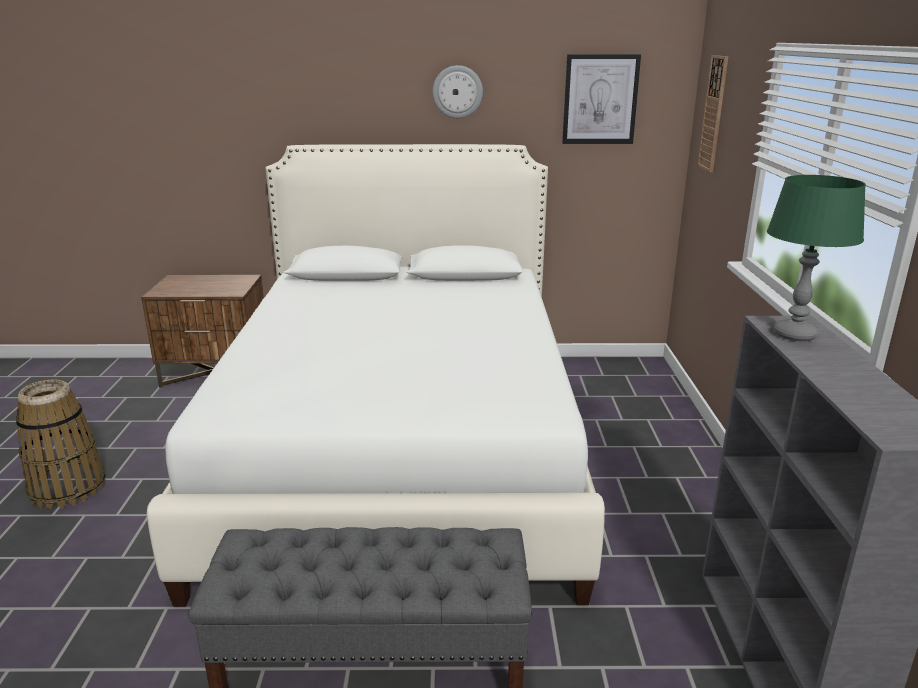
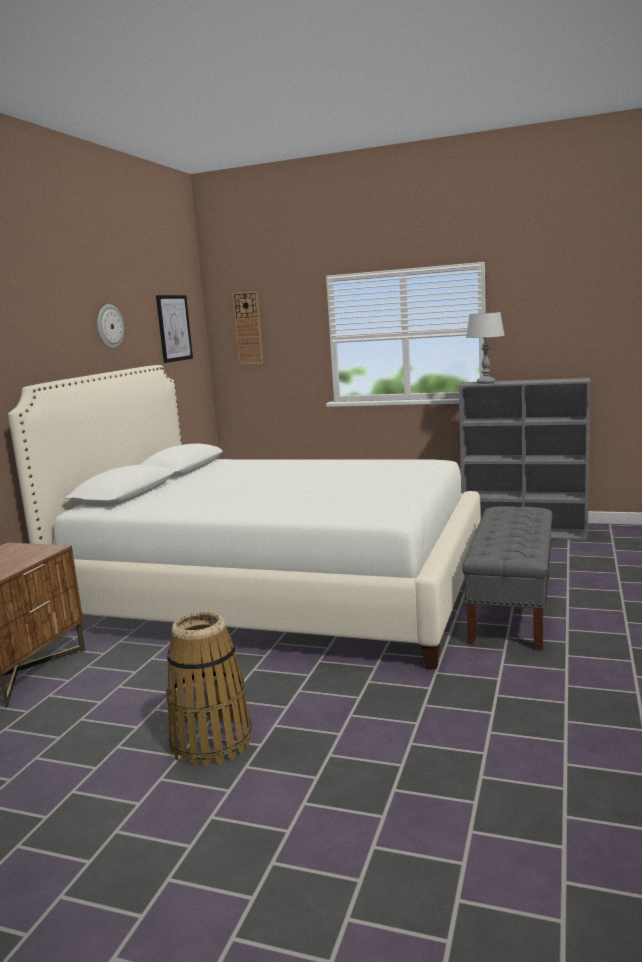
camera: 70 degrees left, 10 degrees down
green table lamp [767,175,866,341] -> grey table lamp [466,312,505,384]

